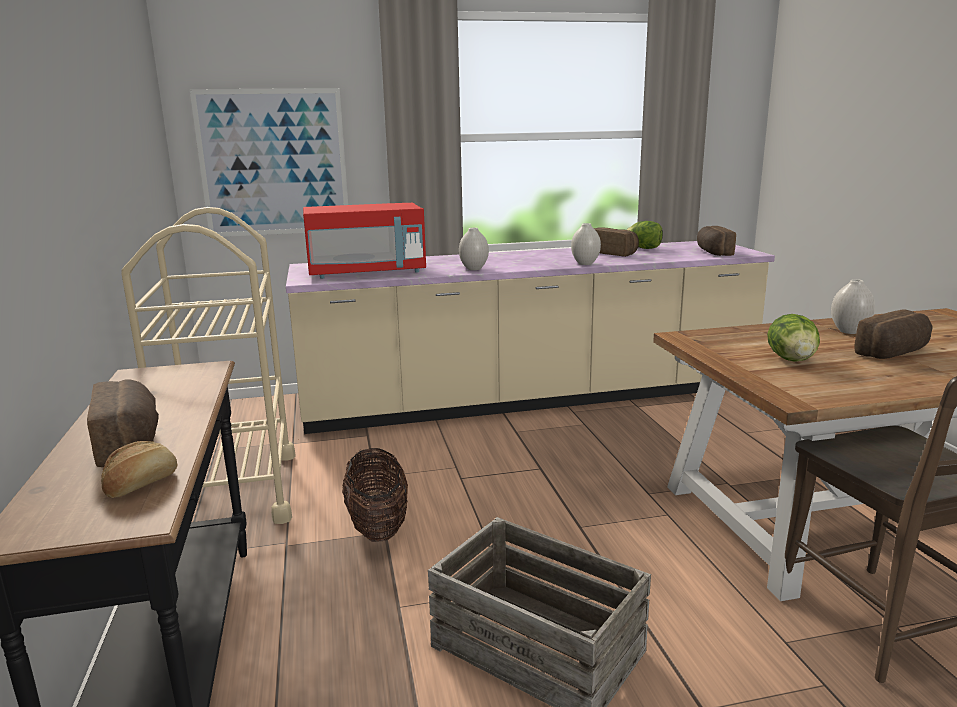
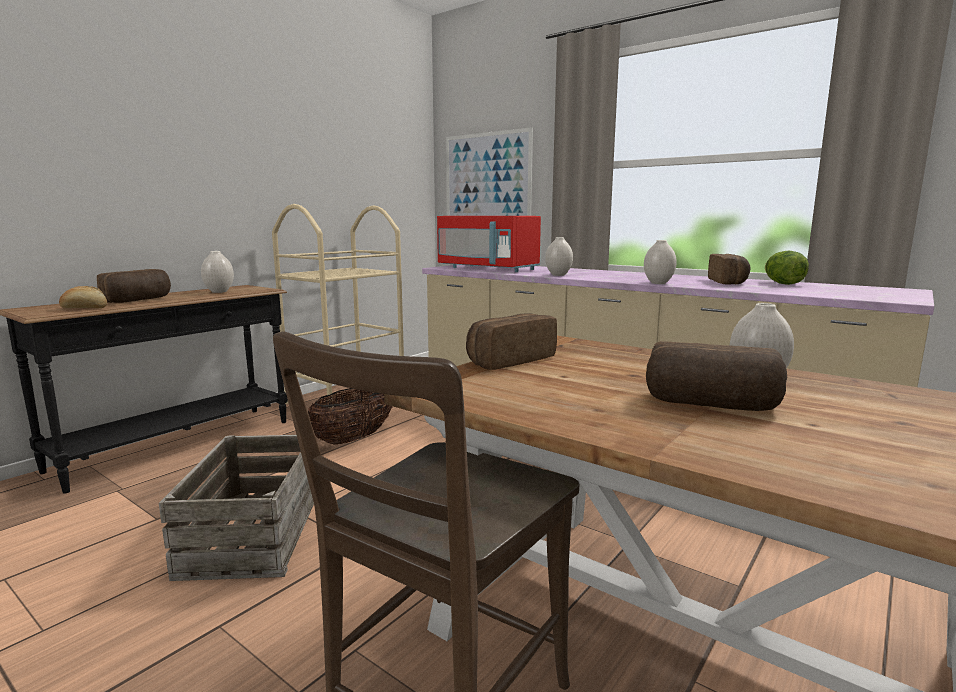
camera: 50 degrees right, 5 degrees down
bread [697,226,736,256] -> bread moved to [466,314,557,370]
lettuce [767,314,820,362] -> none
none -> white vase [201,251,234,293]

